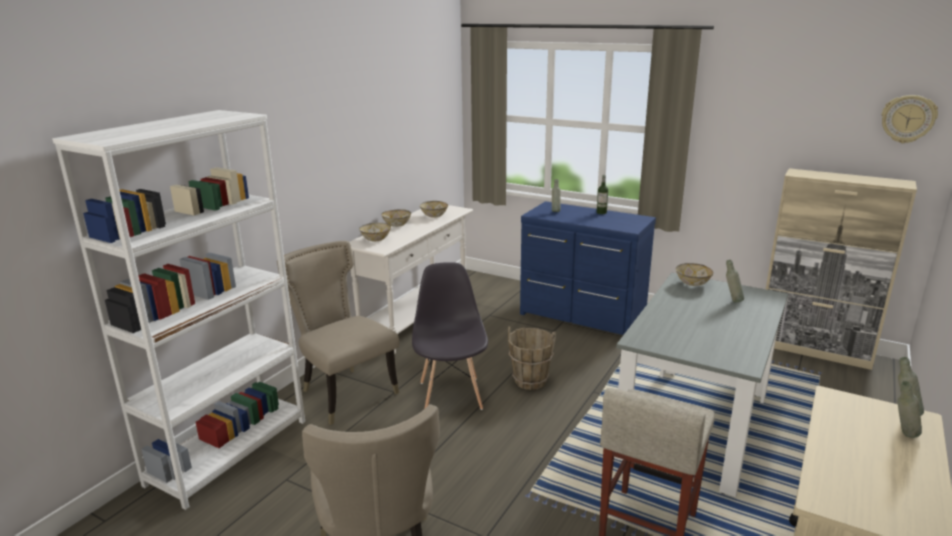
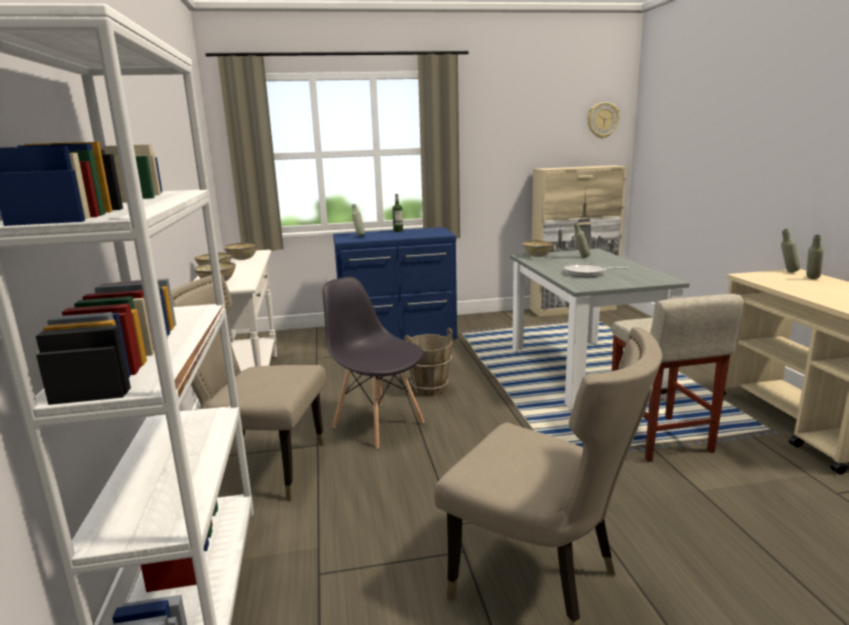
camera: 40 degrees left, 5 degrees down
none -> frying pan [564,263,630,277]

